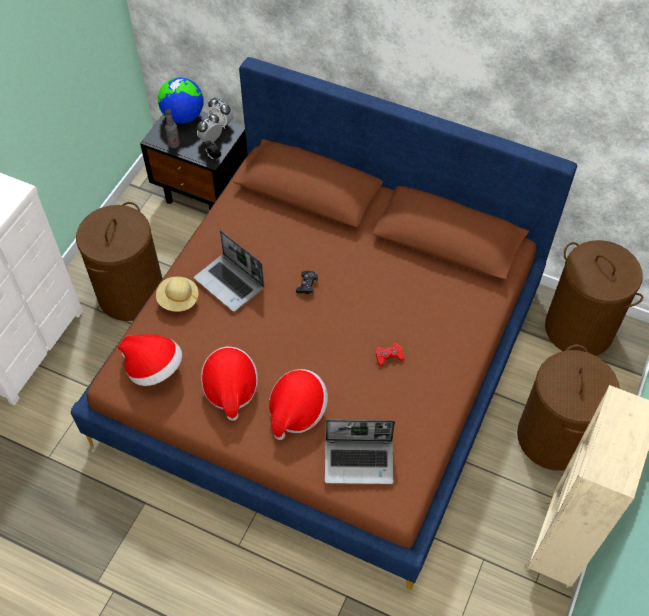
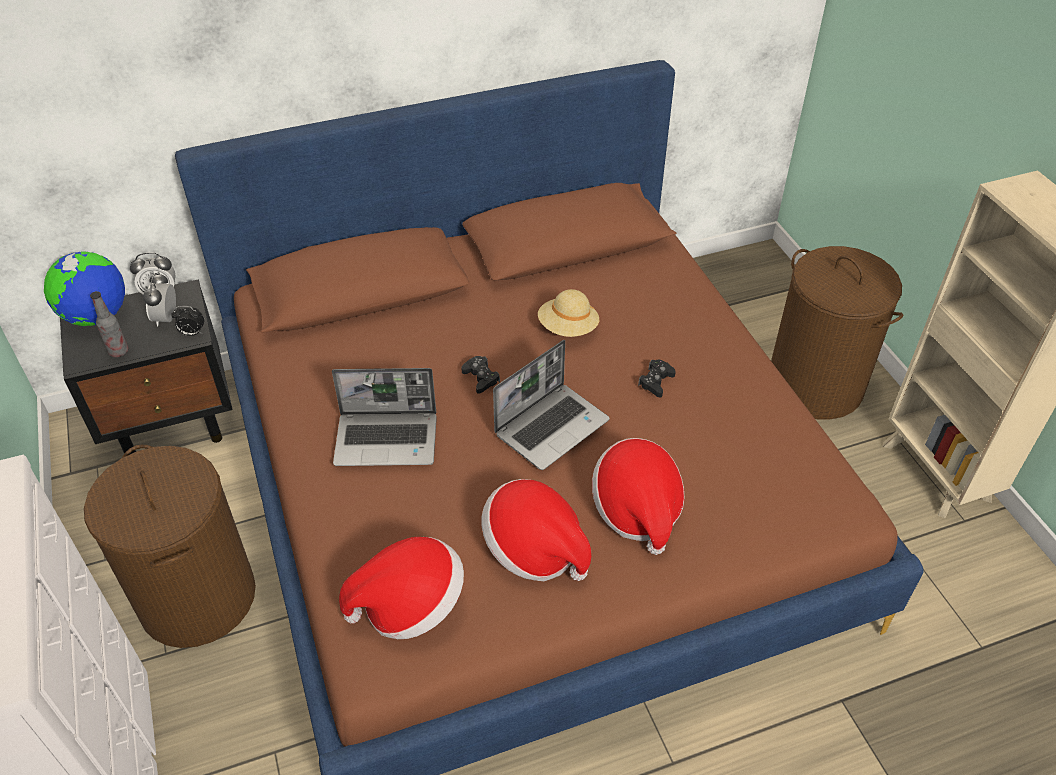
camera: 45 degrees left, 10 degrees down
beige hat [156,277,199,312] -> beige hat moved to [538,289,599,337]
laptop [325,420,395,484] -> laptop moved to [493,340,610,470]
red game controller [376,343,404,367] -> black game controller [638,360,676,398]
brown laundry basket [545,240,643,356] -> none

